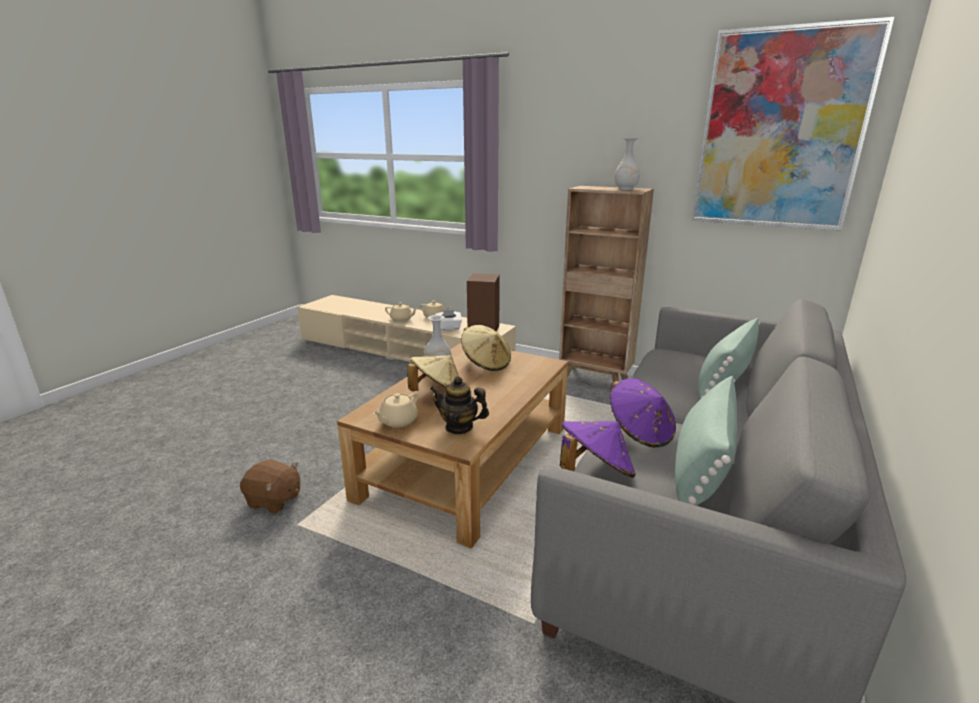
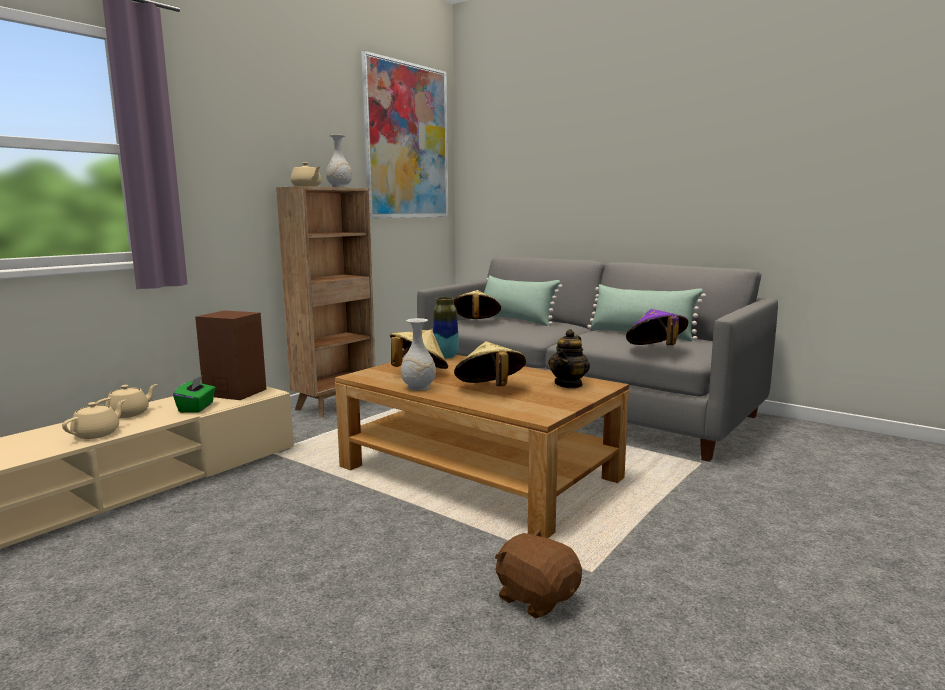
camera: 80 degrees left, 10 degrees down
brown plush toy [240,460,301,514] -> brown plush toy turned 75 degrees counterclockwise [495,530,582,618]
beige teapot [373,393,418,428] -> beige teapot moved to [291,162,322,187]
white tissue box [435,310,462,330] -> green tissue box [173,376,216,413]
purple hat [610,378,676,448] -> none
none -> vase [433,297,459,359]
none -> beige hat [454,290,501,319]

